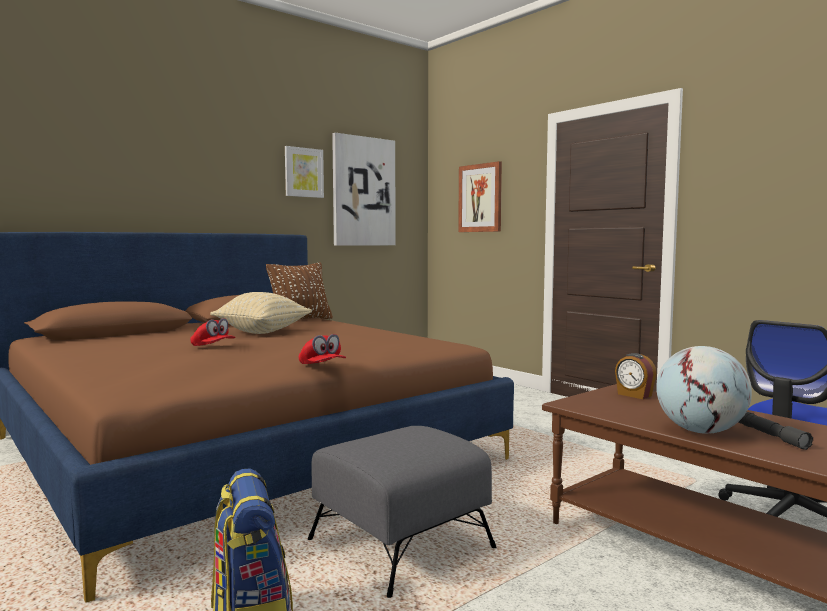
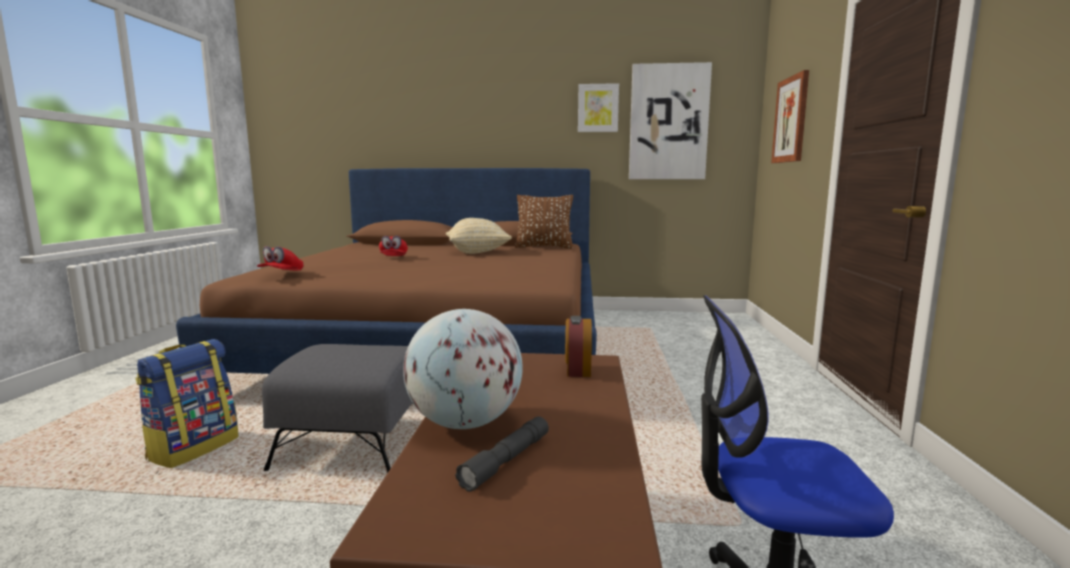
camera: 45 degrees right, 5 degrees up
red cap [299,334,346,364] -> red cap moved to [257,246,303,270]

